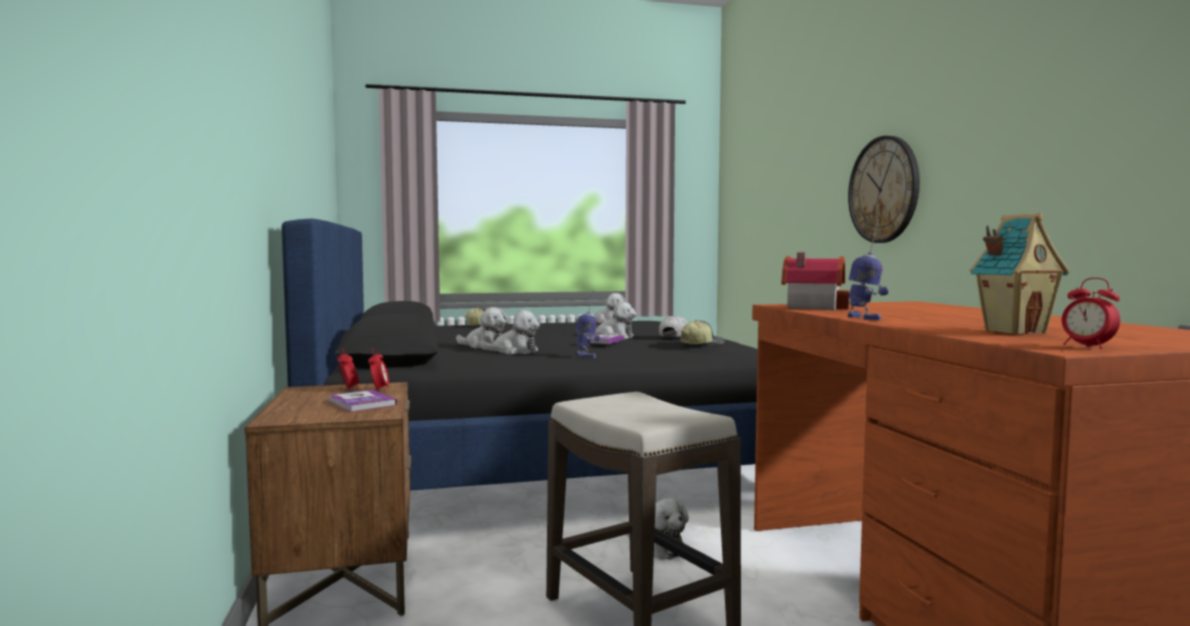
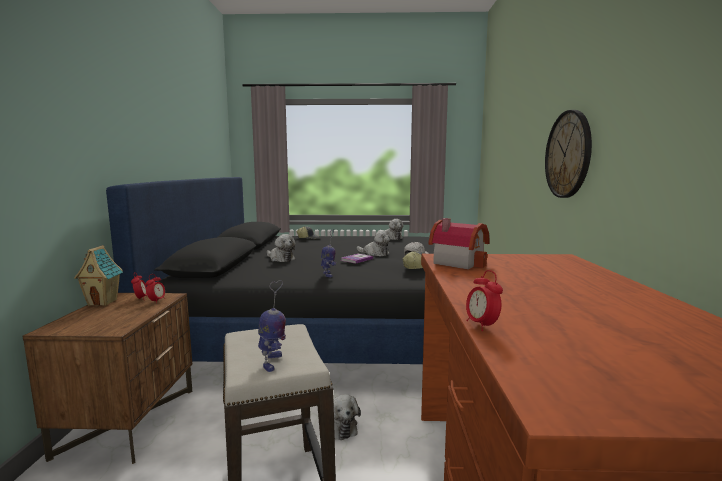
camera: 15 degrees right, 5 degrees up
book [329,390,397,412] -> none
plush toy [479,310,540,354] -> none
toy robot [848,220,888,320] -> toy robot moved to [258,280,286,372]
toy house [970,213,1070,335] -> toy house moved to [74,245,123,306]
alarm clock [1062,278,1121,349] -> alarm clock moved to [466,270,503,331]

